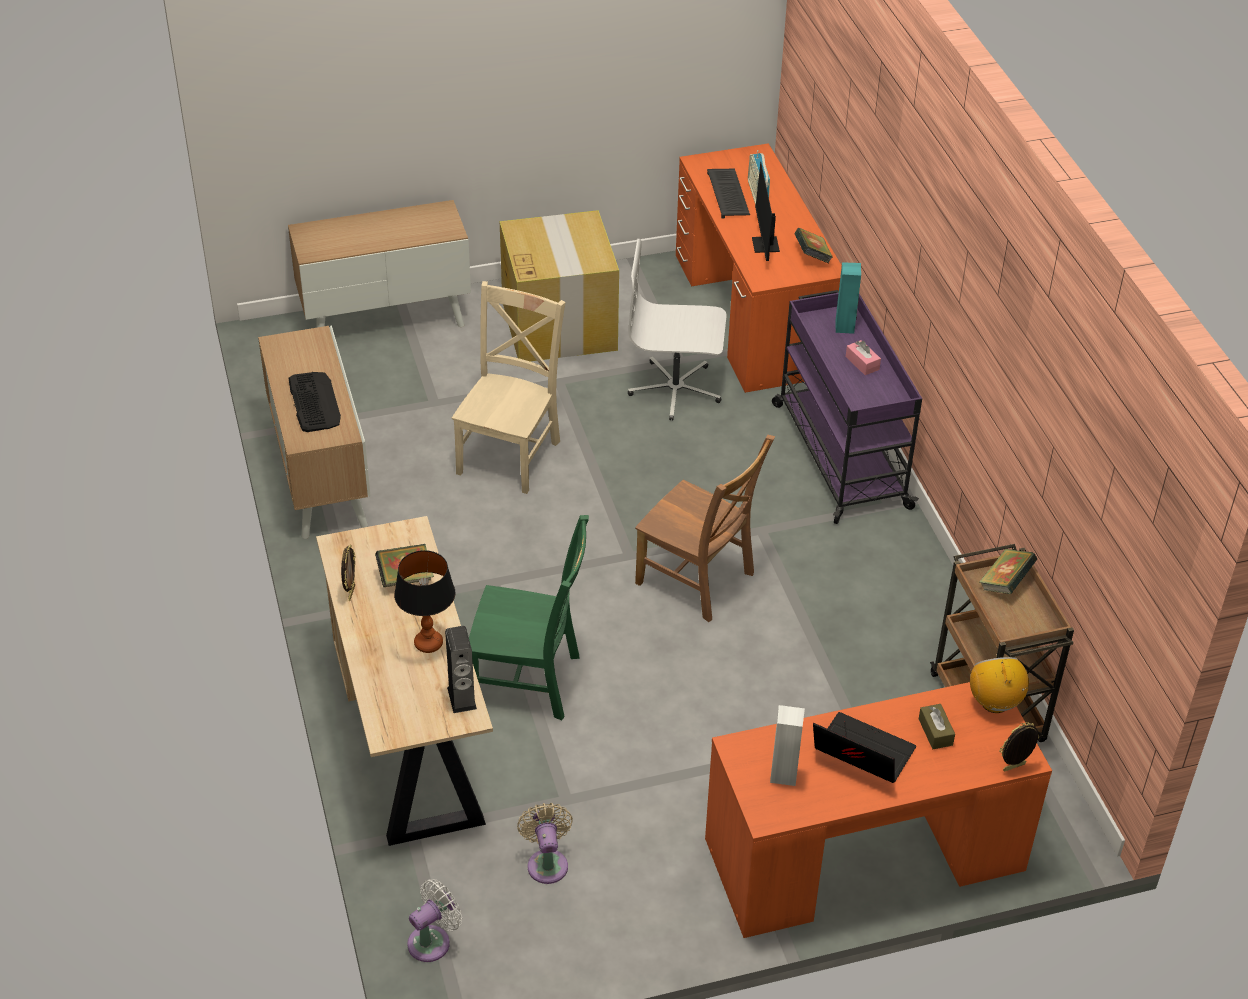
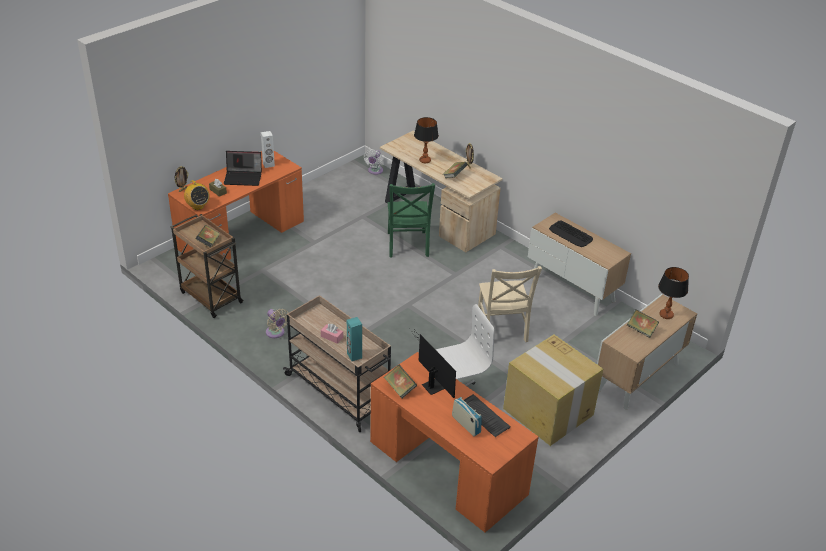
camera: 150 degrees right, 5 degrees down
speaker [445,626,477,713] -> none
green chair [469,515,589,720] -> green chair turned 75 degrees counterclockwise [388,183,435,258]
beige fan [517,803,573,884] -> beige fan moved to [266,309,289,338]
brown chair [635,435,775,622] -> none
purple cart [772,290,922,524] -> beige cart [283,295,391,432]
none -> book [627,309,659,338]
none -> table lamp [658,267,689,319]

